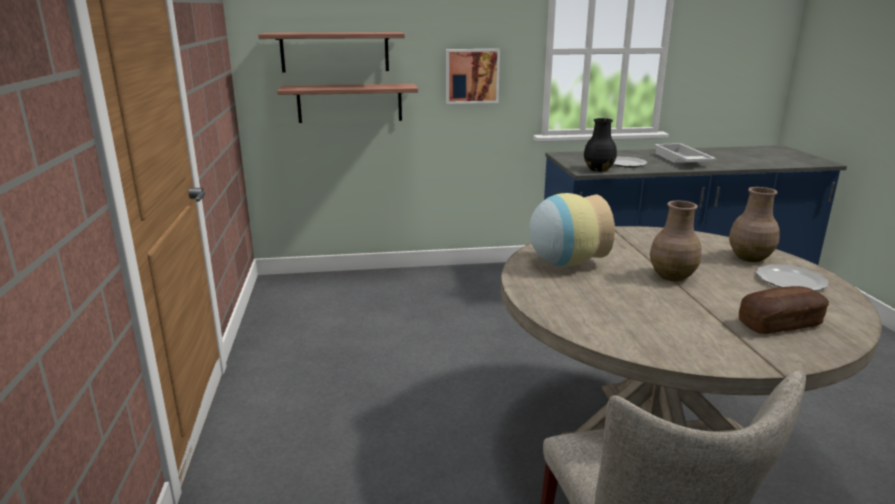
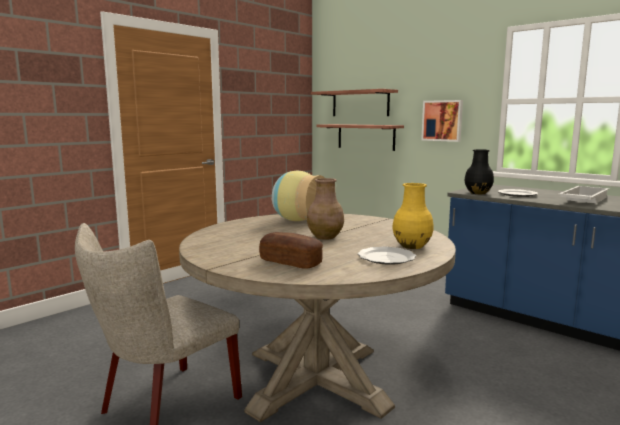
camera: 50 degrees right, 10 degrees down
brown vase [729,187,780,262] -> yellow vase [392,183,434,249]

